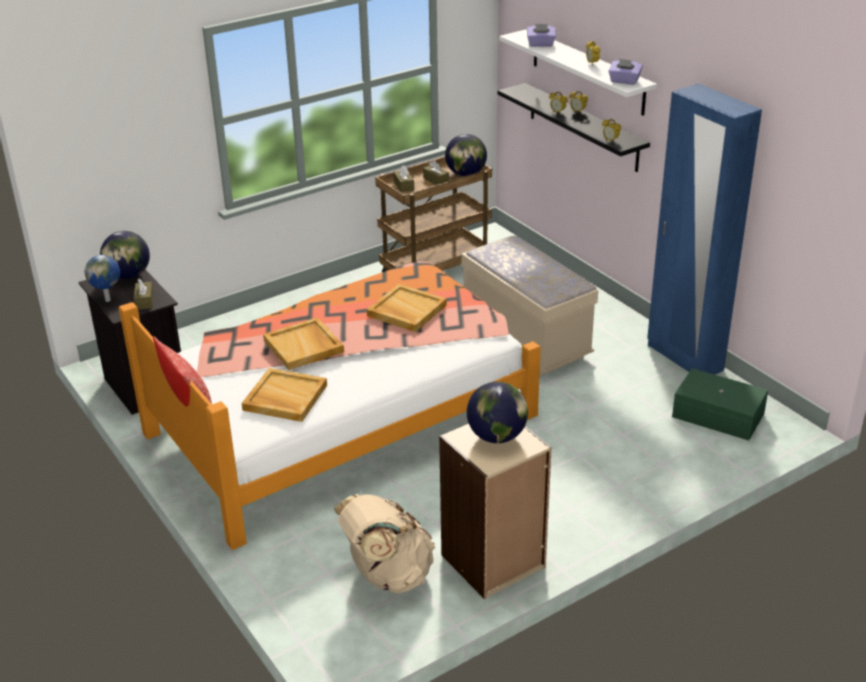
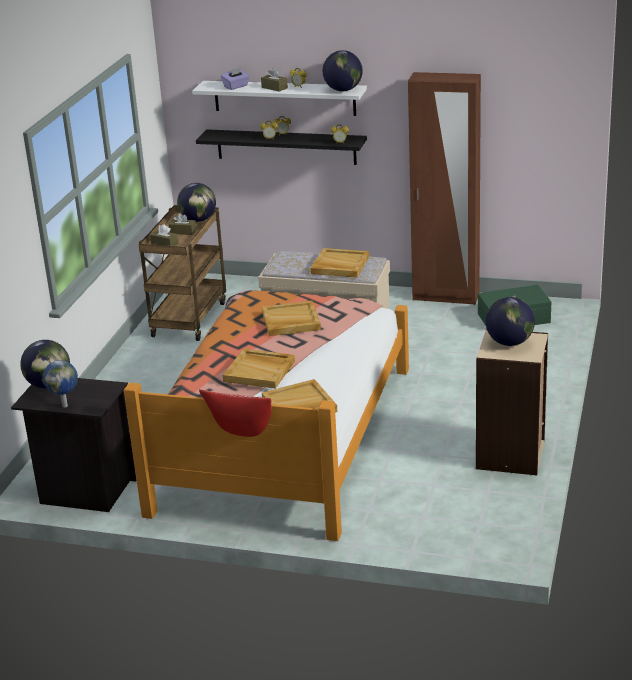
camera: 40 degrees left, 5 degrees down
brown tissue box [134,279,154,309] -> brown tissue box moved to [261,68,288,92]
beige backpack [334,494,435,593] -> none
purple tissue box [608,59,643,85] -> globe [323,50,363,91]
blue wardrobe [647,83,762,375] -> brown wardrobe [408,72,481,305]
none -> beige tray [310,248,369,278]

